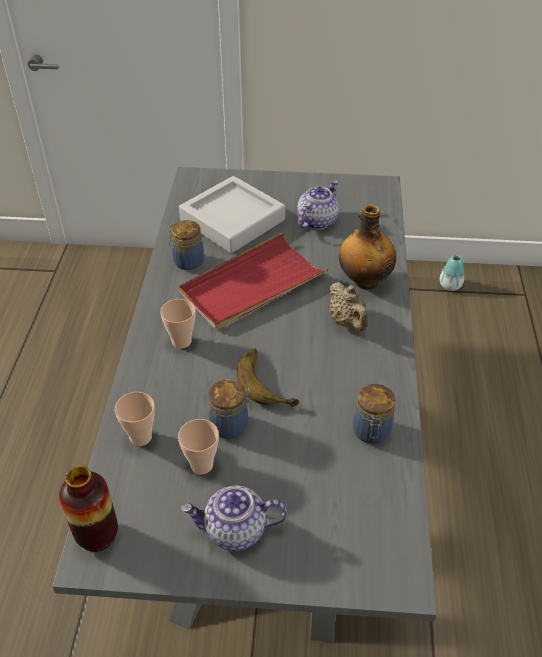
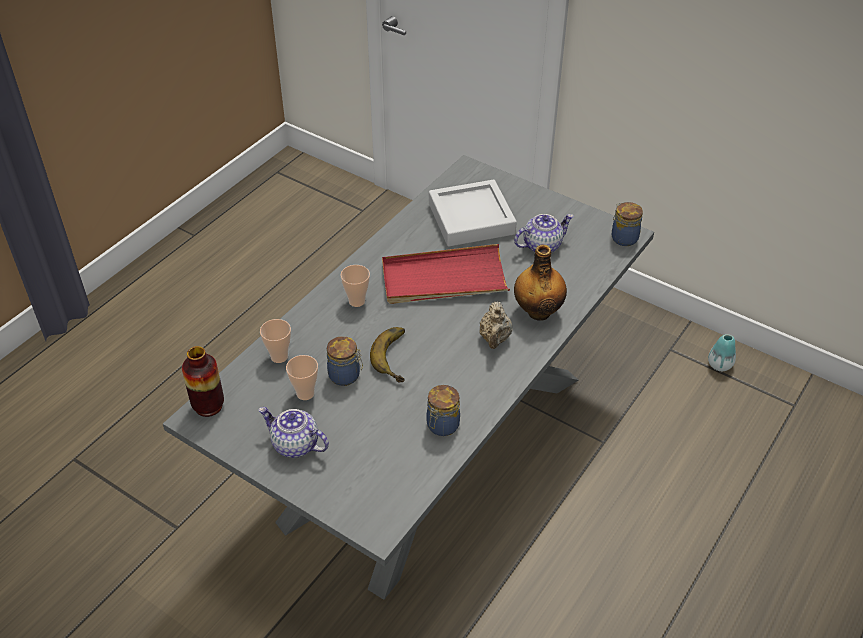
camera: 30 degrees right, 0 degrees up
jar [169,220,204,270] -> jar moved to [611,202,643,246]

